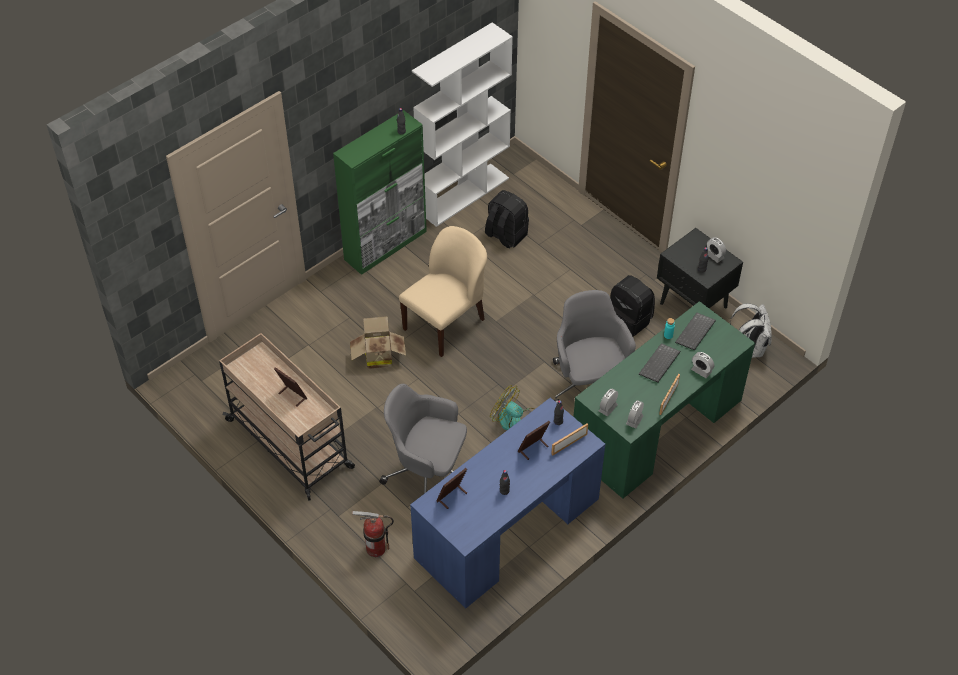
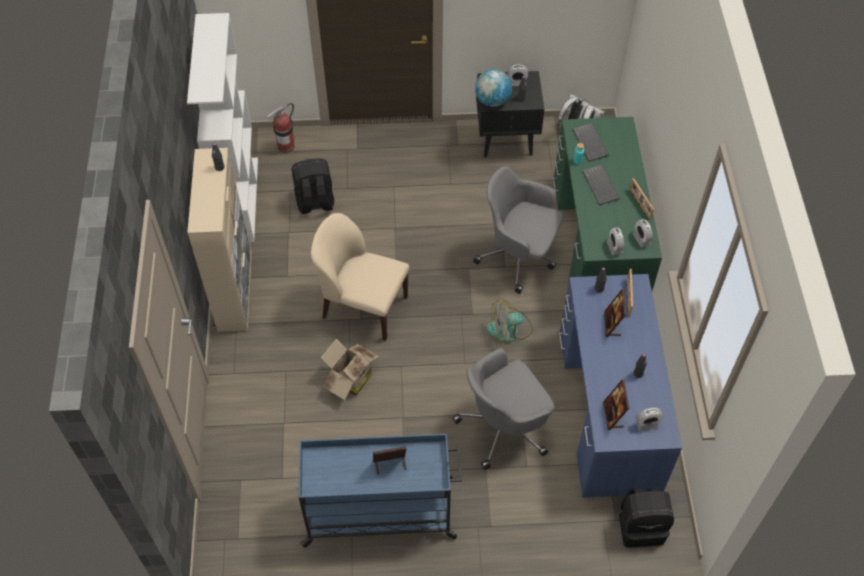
camera: 50 degrees left, 5 degrees up
beige cart [219,333,355,501] -> blue cart [299,434,462,548]
green cabinet [333,110,427,275] -> beige cabinet [187,148,252,332]
fire extinguisher [352,511,394,557] -> fire extinguisher moved to [267,103,295,153]
beige chair [399,226,487,357] -> beige chair turned 60 degrees counterclockwise [311,213,409,341]
black backpack [610,275,655,337] -> black backpack moved to [619,488,674,547]
alarm clock [691,352,714,378] -> alarm clock moved to [635,408,663,431]
none -> globe [475,69,512,107]

